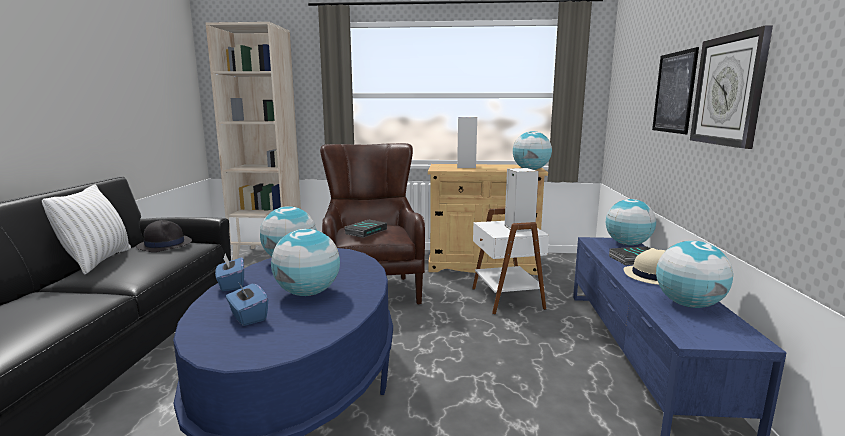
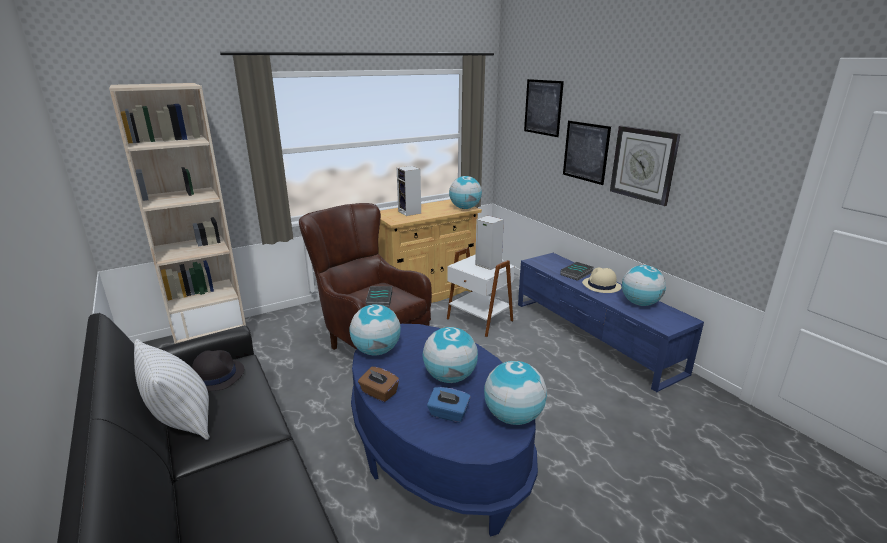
camera: 35 degrees left, 10 degrees up
blue tissue box [215,254,244,291] -> brown tissue box [358,367,399,402]
globe [606,199,656,245] -> globe moved to [484,361,547,425]
none -> picture [524,79,564,137]

